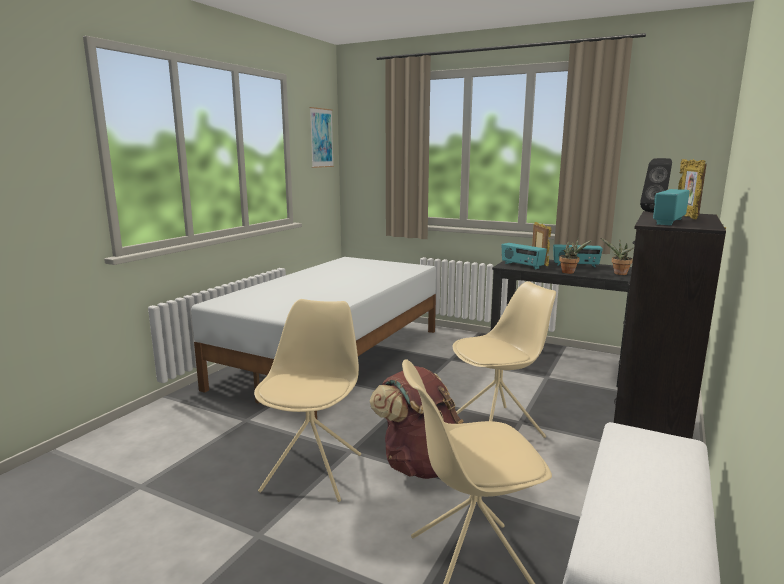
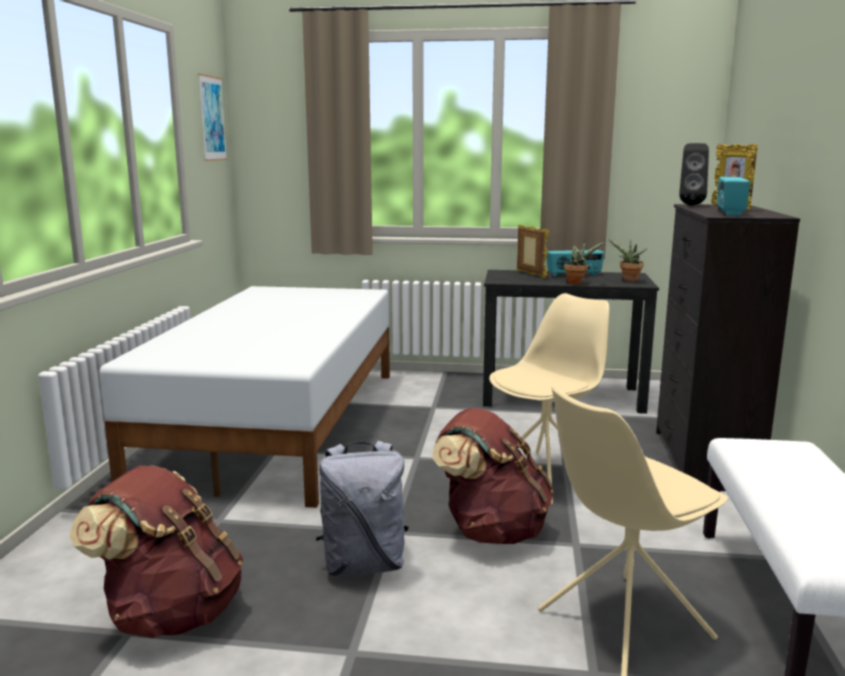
camera: 20 degrees left, 0 degrees up
beige chair [254,299,361,502] -> grey backpack [316,441,409,576]
radio [502,243,547,270] -> none
none -> brown backpack [69,465,244,638]

